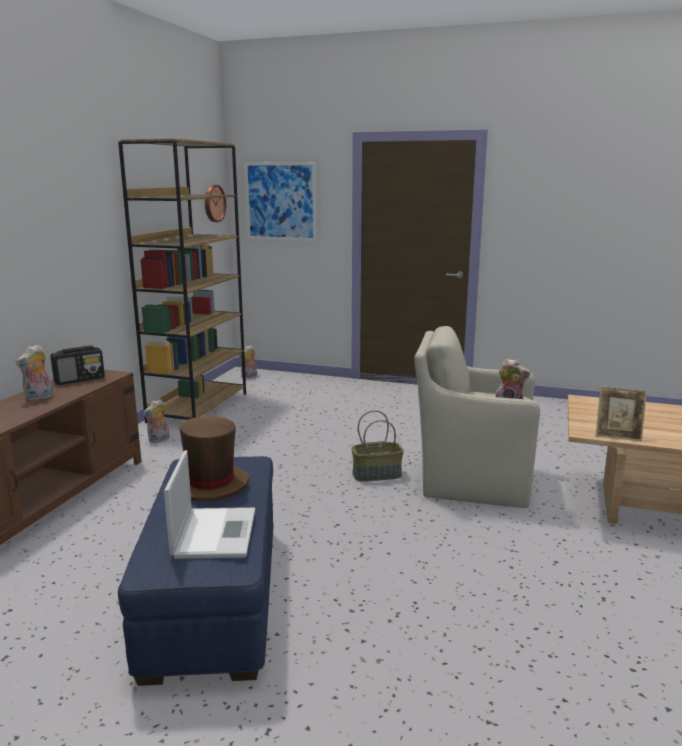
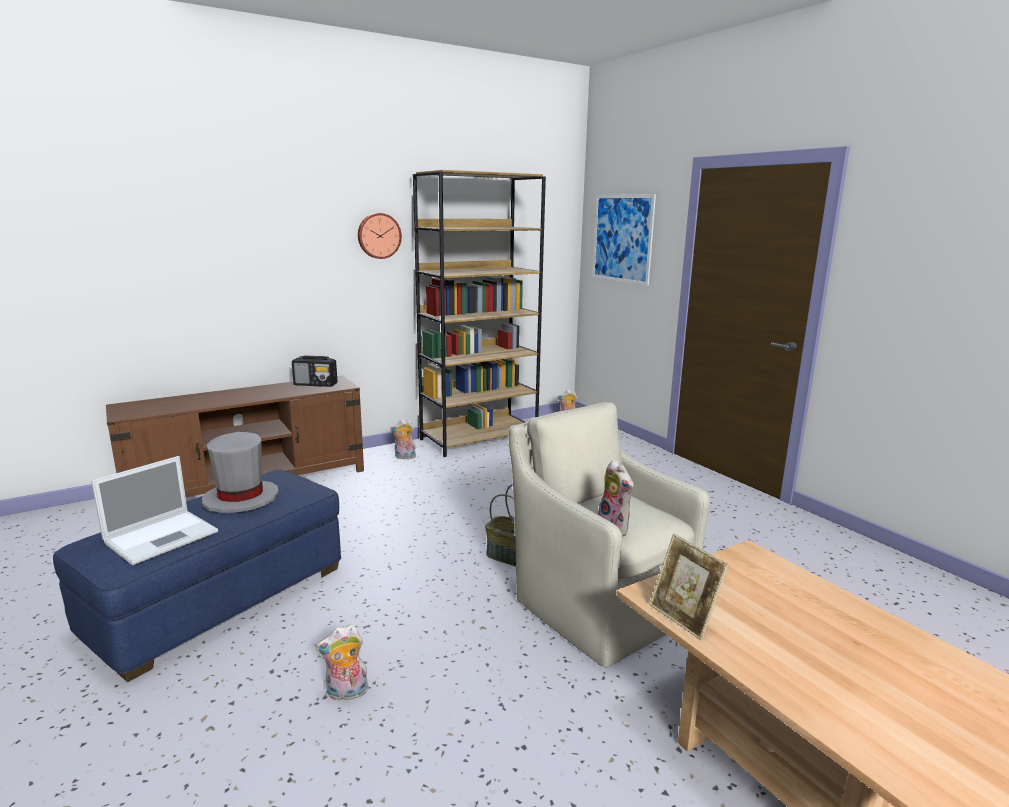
camera: 40 degrees right, 0 degrees up
plush toy [16,344,53,402] -> plush toy moved to [316,624,368,701]
brown hat [179,416,249,501] -> grey hat [202,432,279,513]
wall clock [205,185,226,222] -> wall clock moved to [358,213,402,259]

